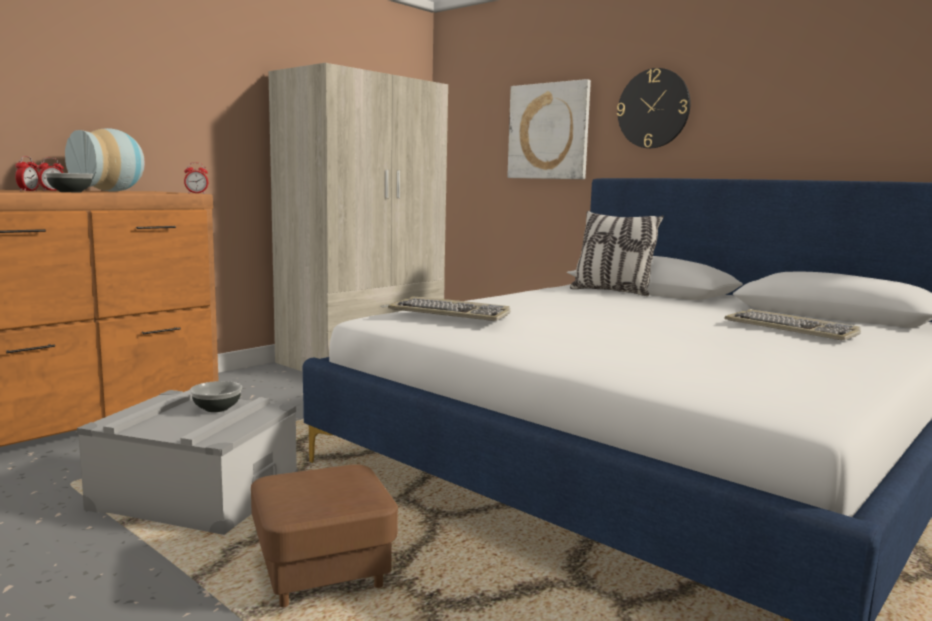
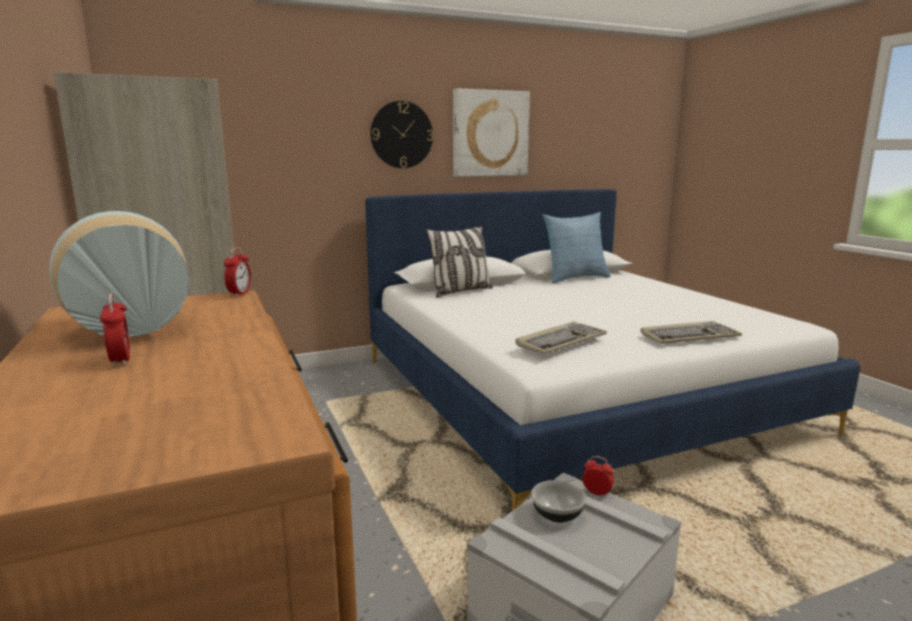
camera: 65 degrees left, 5 degrees up
alarm clock [15,156,40,191] -> alarm clock moved to [582,456,614,498]
bowl [45,173,93,192] -> none
brown ottoman [251,464,398,607] -> none
picture [507,79,591,179] -> picture moved to [453,88,530,177]
keyboard [725,309,861,340] -> keyboard moved to [641,321,742,344]
none -> pillow [542,212,611,284]

